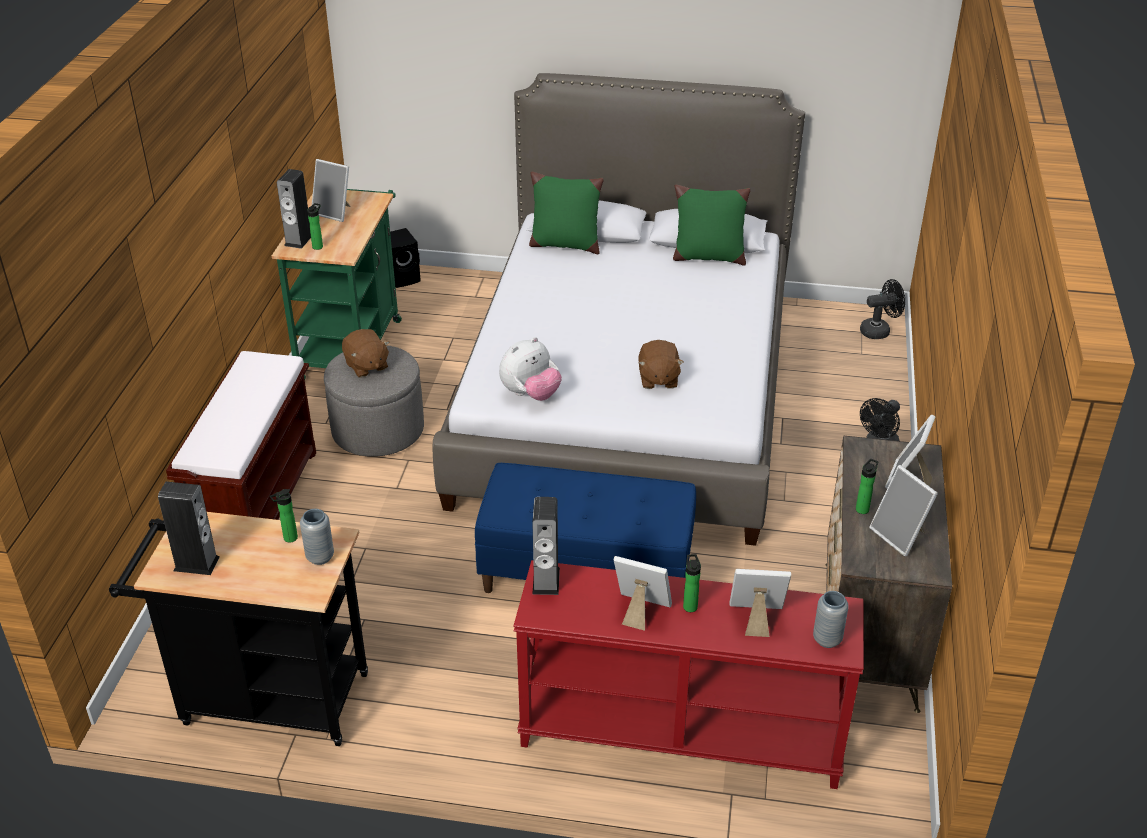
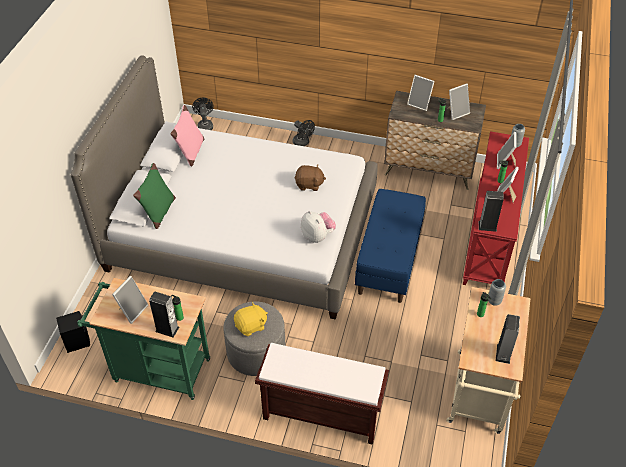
camera: 85 degrees left, 10 degrees up
black cart [109,512,368,746] -> beige cart [446,287,531,434]
brown plush toy [342,329,390,377] -> yellow plush toy [234,302,268,336]
green pillow [673,185,750,266] -> pink pillow [170,105,205,166]

